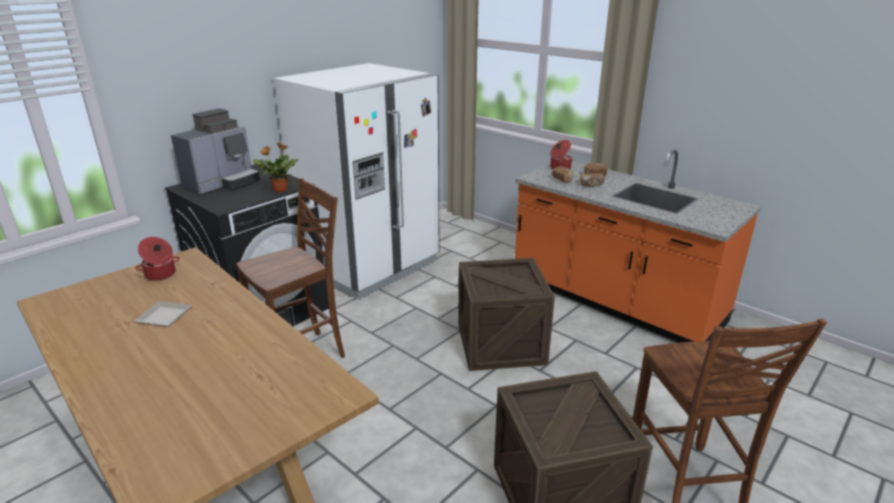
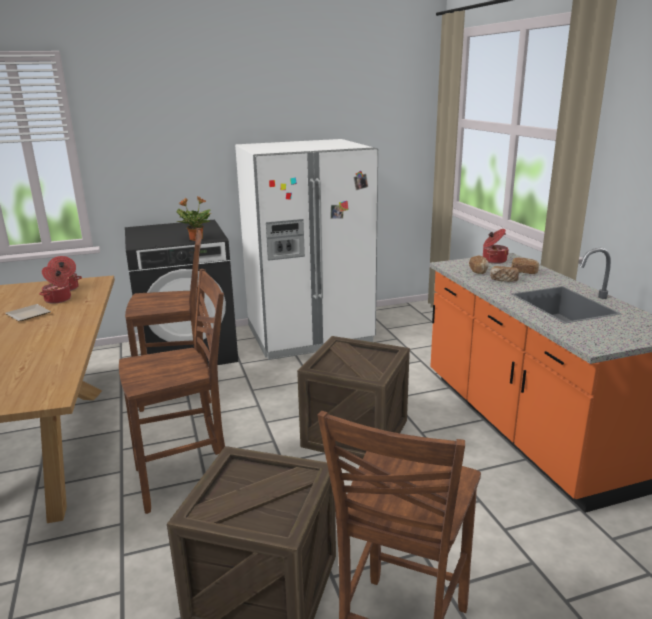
camera: 30 degrees right, 5 degrees down
coffee machine [171,108,260,194] -> none
none -> cooking pot [39,267,73,304]
none -> brown chair [119,269,225,514]

